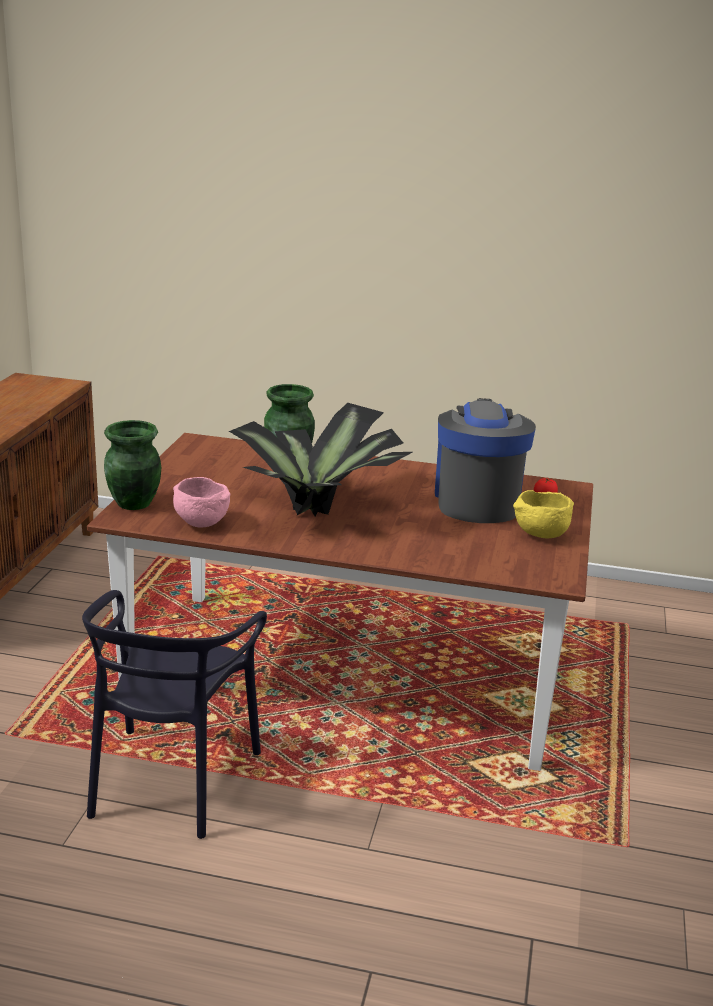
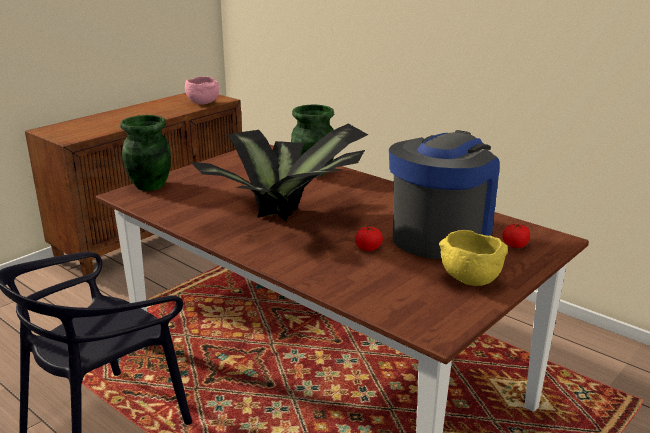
camera: 30 degrees right, 0 degrees up
pink bowl [173,477,231,528] -> pink bowl moved to [185,77,220,105]
none -> tomato [355,227,383,251]

